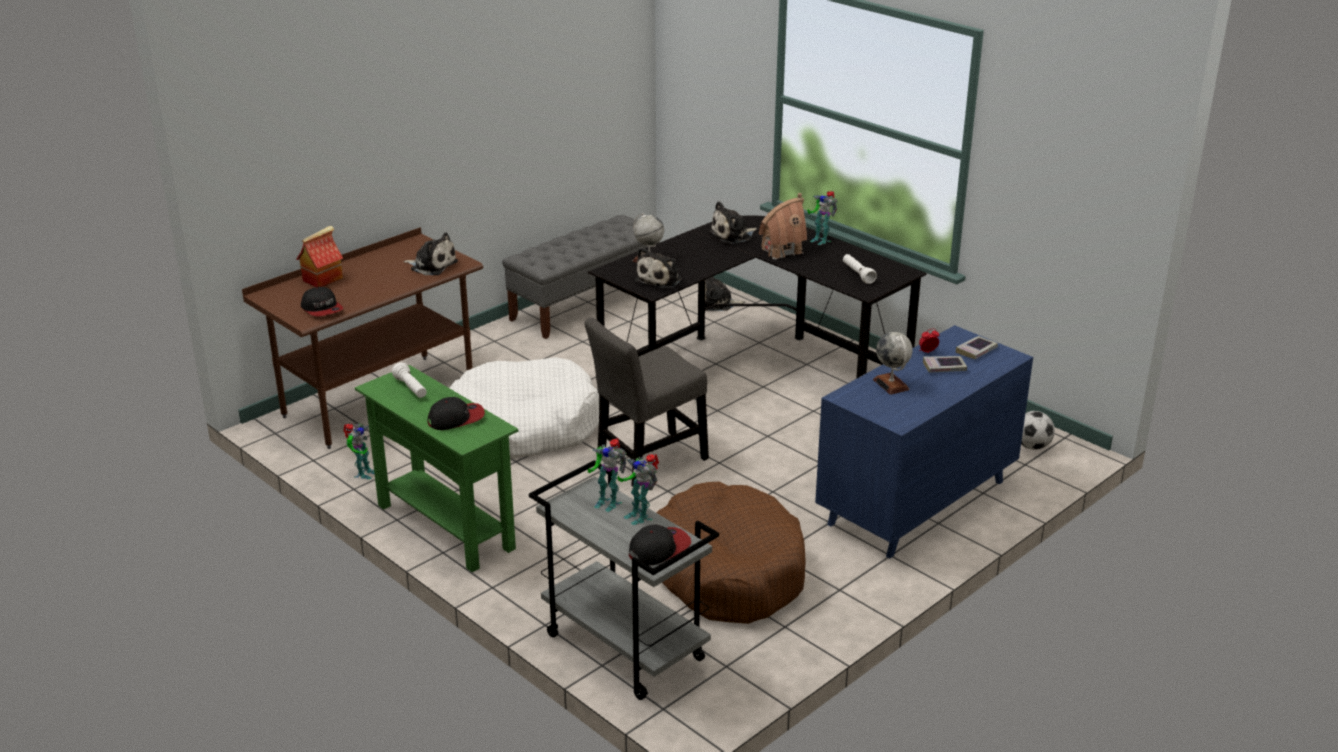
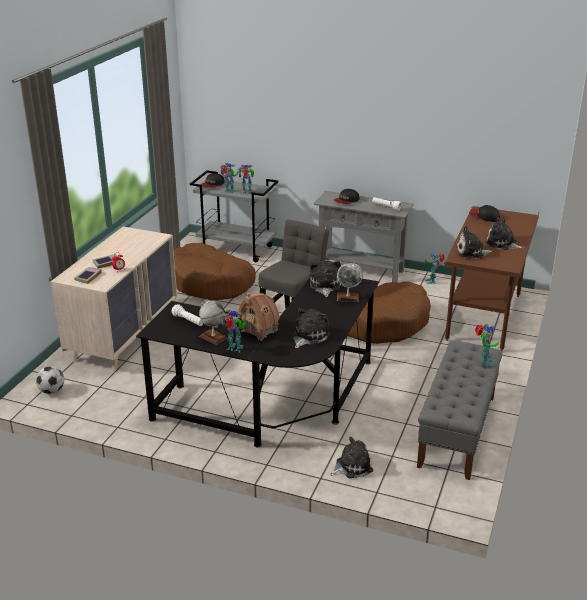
camera: 155 degrees right, 0 degrees up
toy house [296,226,343,287] -> none
green console table [355,365,518,572] -> grey console table [314,191,414,282]
white dog bed [450,357,599,459] -> brown dog bed [347,281,431,344]
blue dresser [815,325,1033,559] -> beige dresser [51,227,177,371]
globe [873,332,912,395] -> globe moved to [199,299,227,345]
none -> toy robot [475,324,499,366]
none -> plush toy [485,217,524,250]

